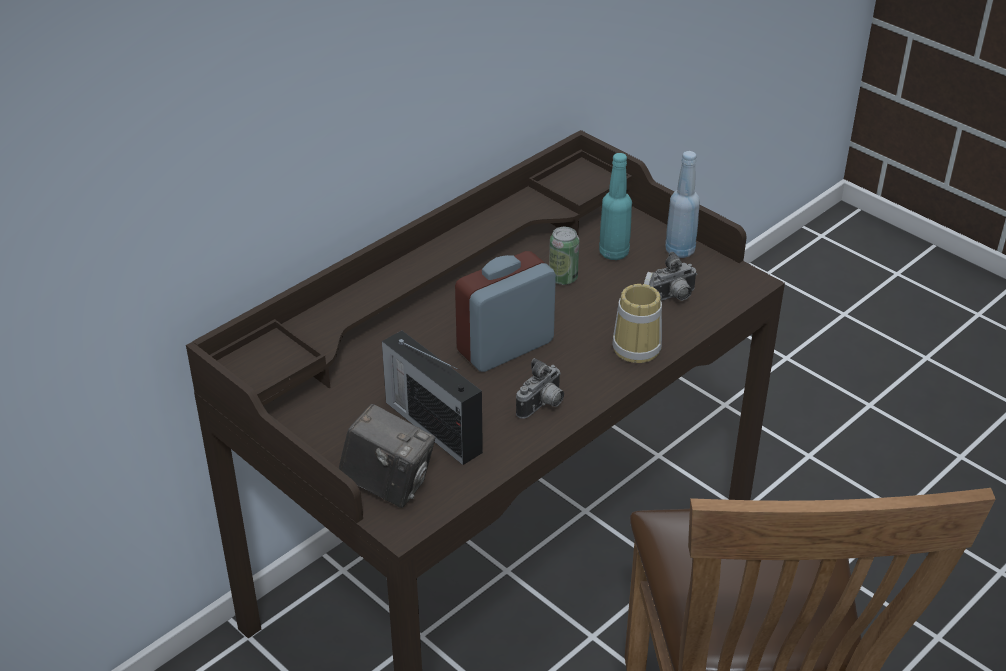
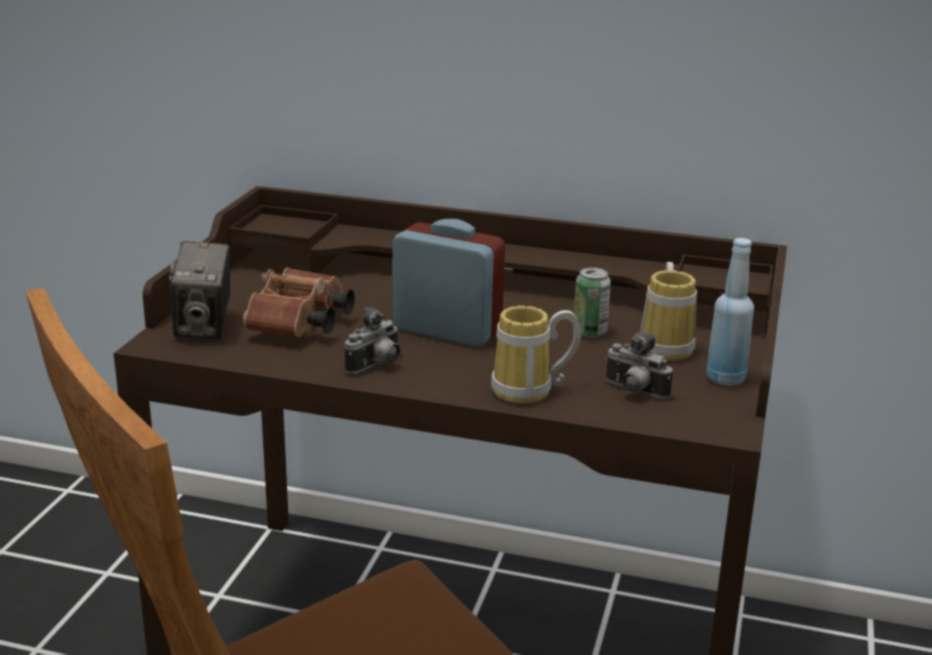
camera: 60 degrees right, 15 degrees down
radio [382,330,483,465] -> brown binoculars [242,268,355,338]
camera [516,358,564,419] -> camera turned 60 degrees counterclockwise [344,307,400,374]
turquoise bottle [599,153,632,260] -> mug [640,262,697,361]

